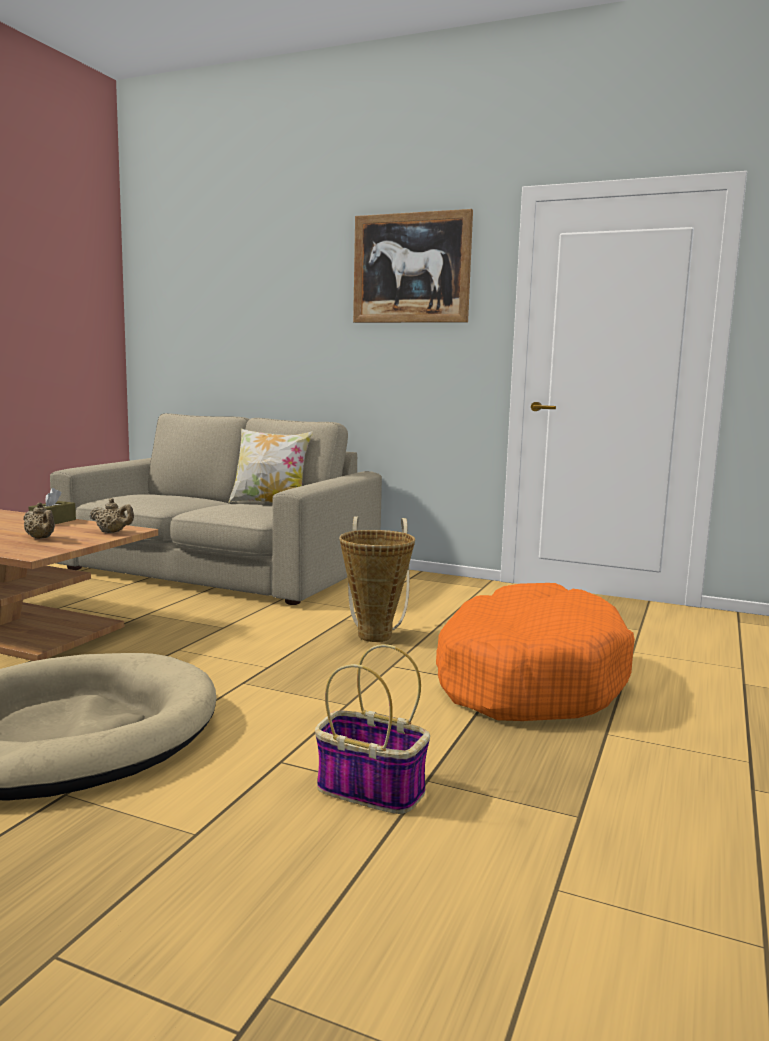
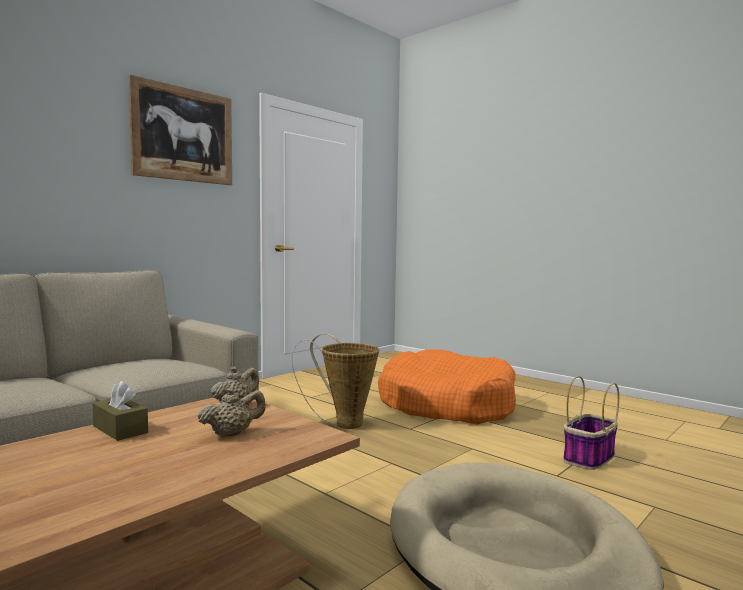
camera: 70 degrees left, 5 degrees down
pillow [228,429,313,503] -> none

